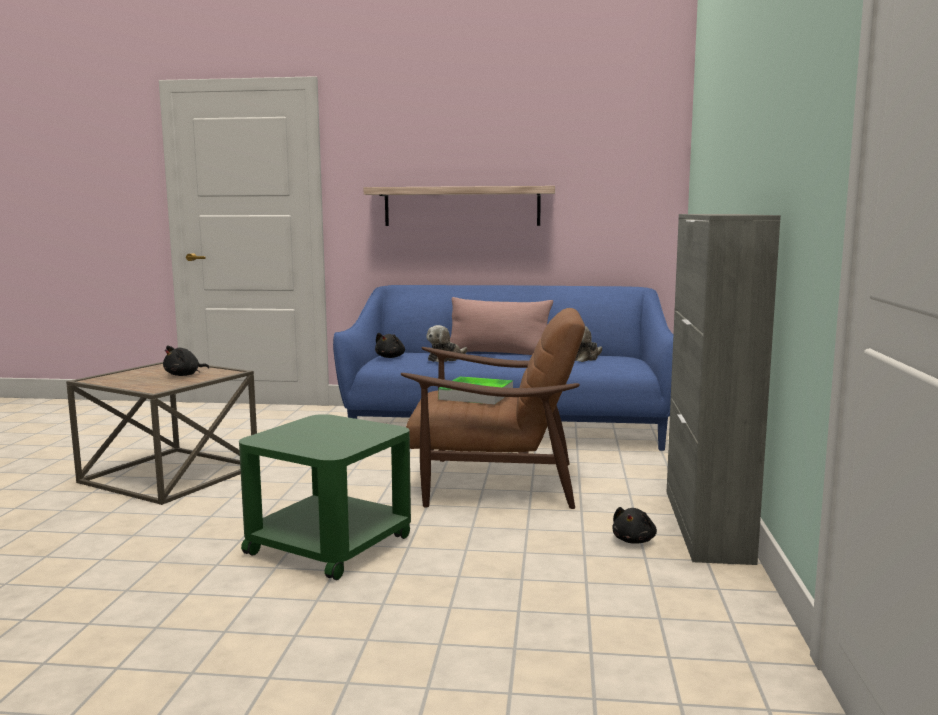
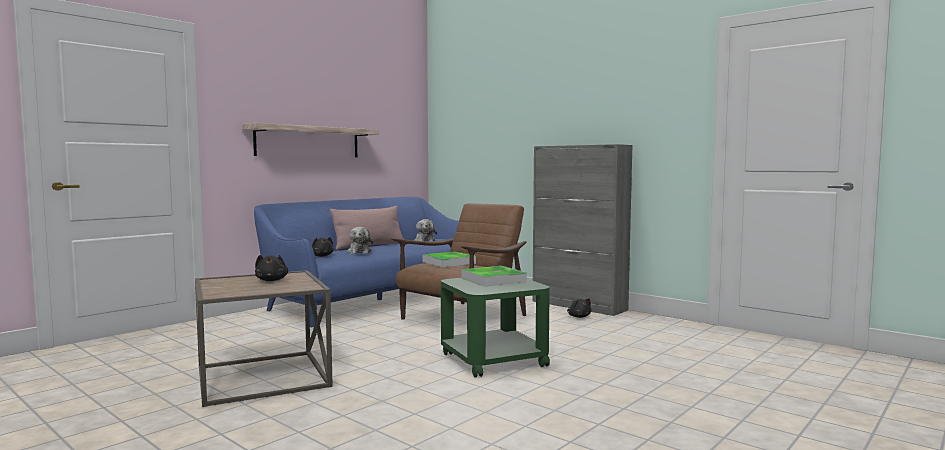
camera: 55 degrees left, 5 degrees down
none -> tray [462,266,527,287]

